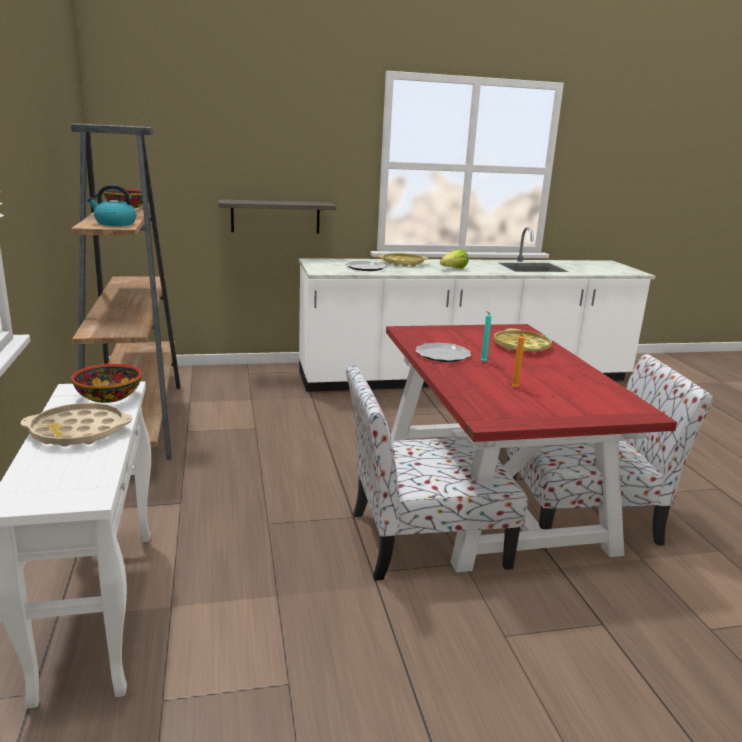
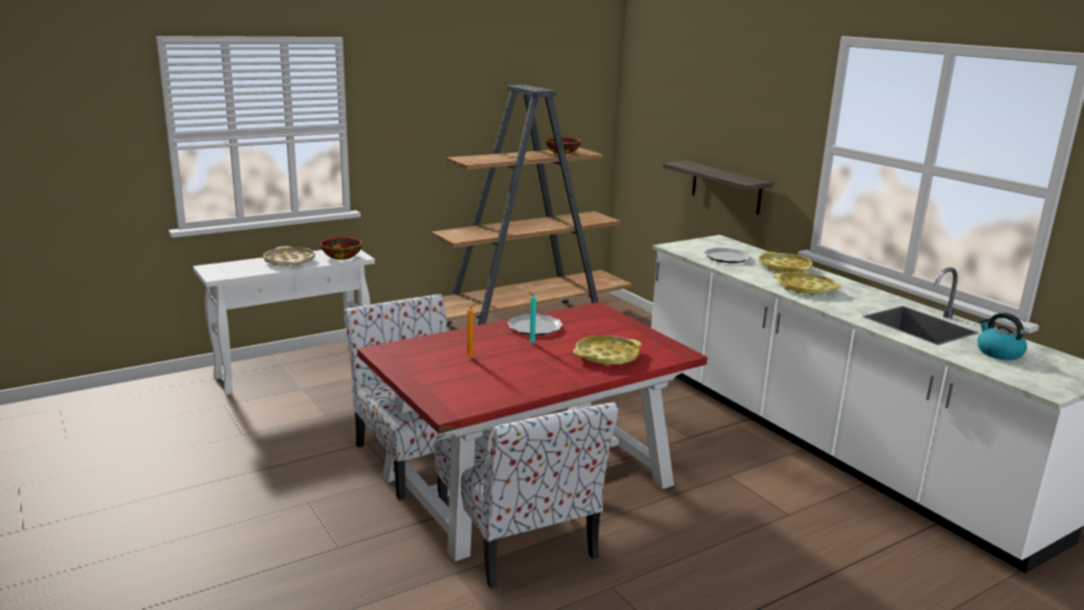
camera: 70 degrees right, 0 degrees up
kettle [87,185,136,226] -> kettle moved to [978,313,1027,360]
lettuce [440,249,469,268] -> yellow tray [773,272,841,296]

